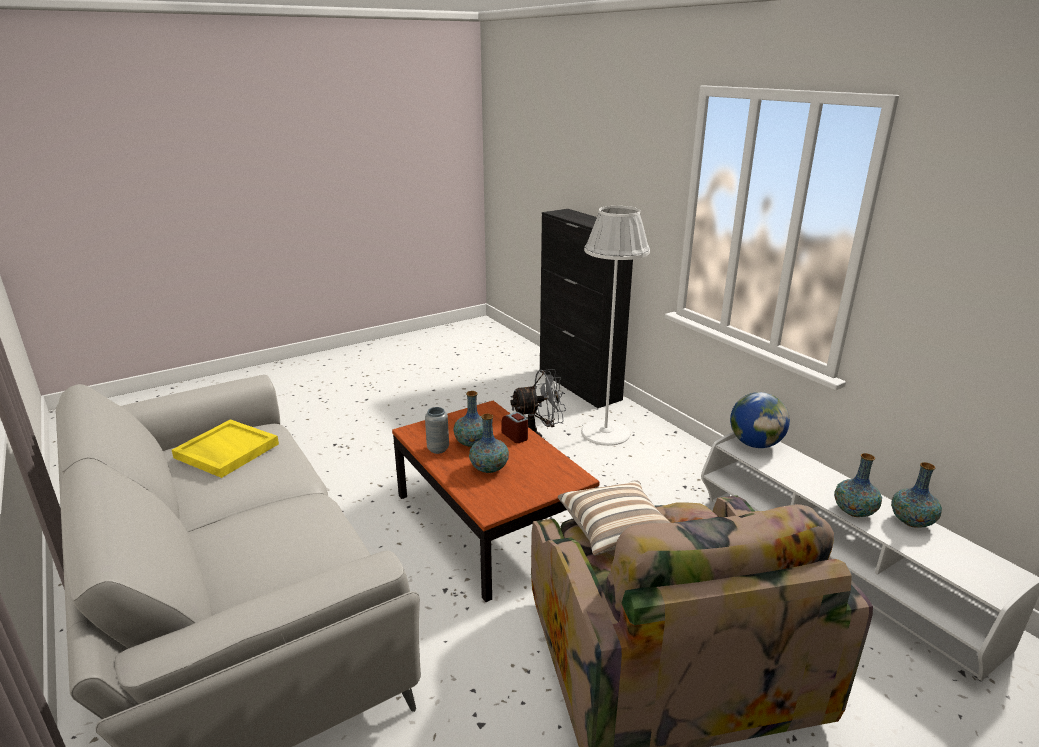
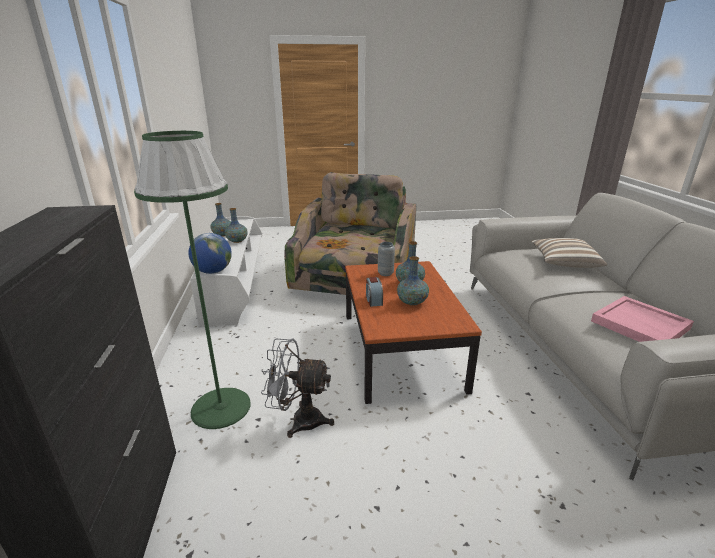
camera: 155 degrees left, 0 degrees up
yellow tray [172,419,279,478] -> pink tray [591,296,694,342]
grey vase [425,407,449,454] -> grey vase moved to [378,242,395,276]
pillow [558,480,671,556] -> pillow moved to [531,238,607,268]
white floor lamp [581,206,650,446] -> green floor lamp [134,131,251,429]

